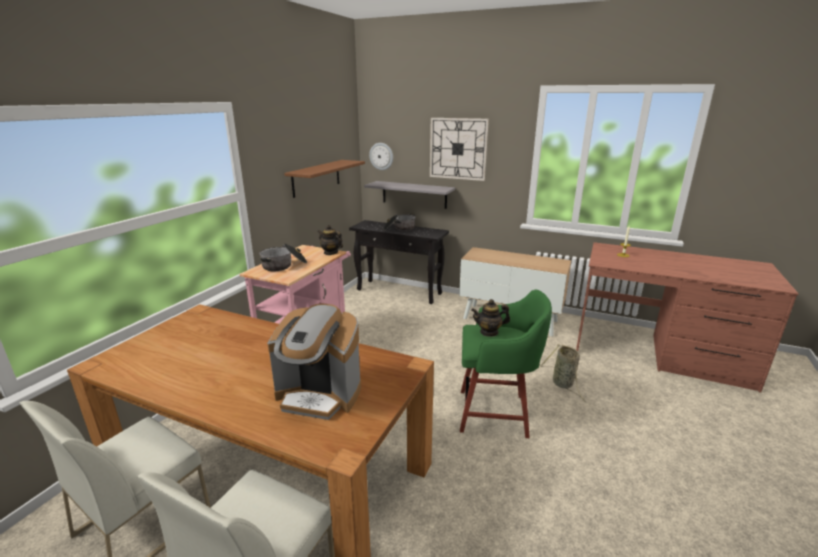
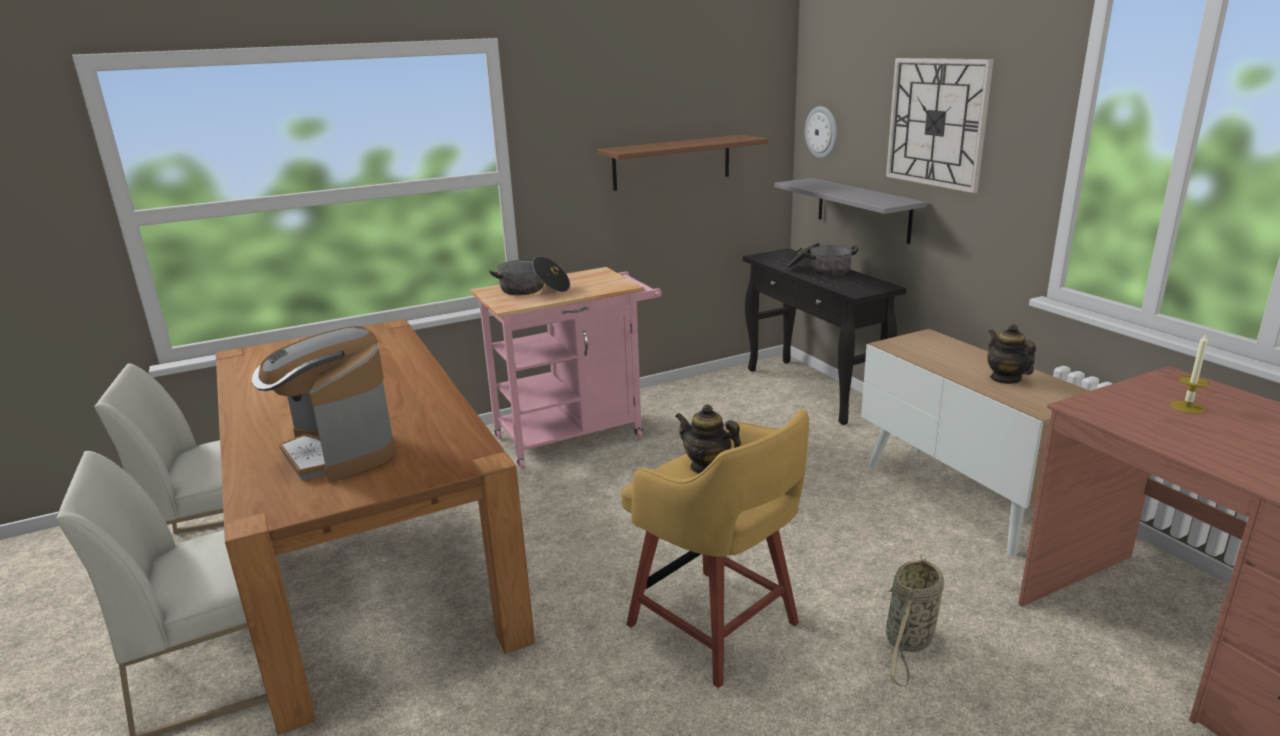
camera: 40 degrees right, 0 degrees up
teapot [318,225,343,255] -> teapot moved to [987,324,1036,384]
green stool [460,289,552,438] -> yellow stool [621,410,809,688]

